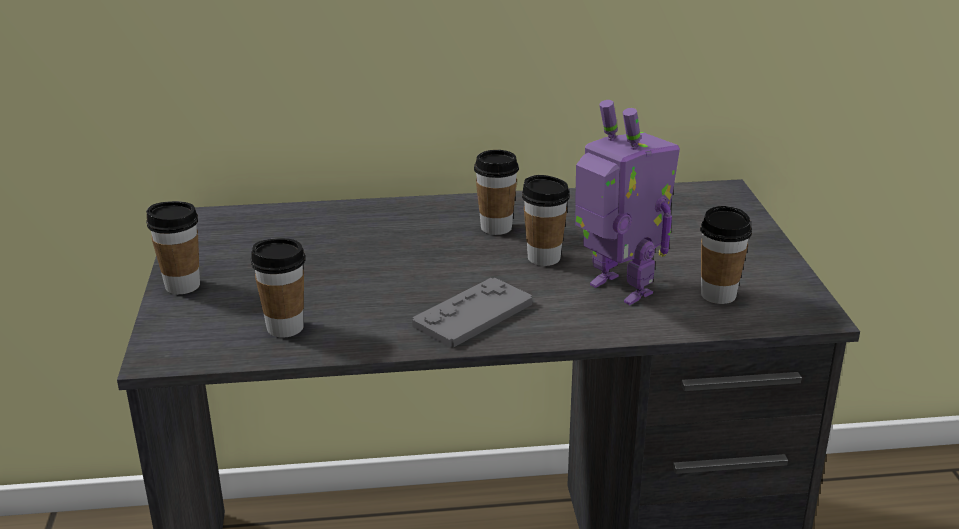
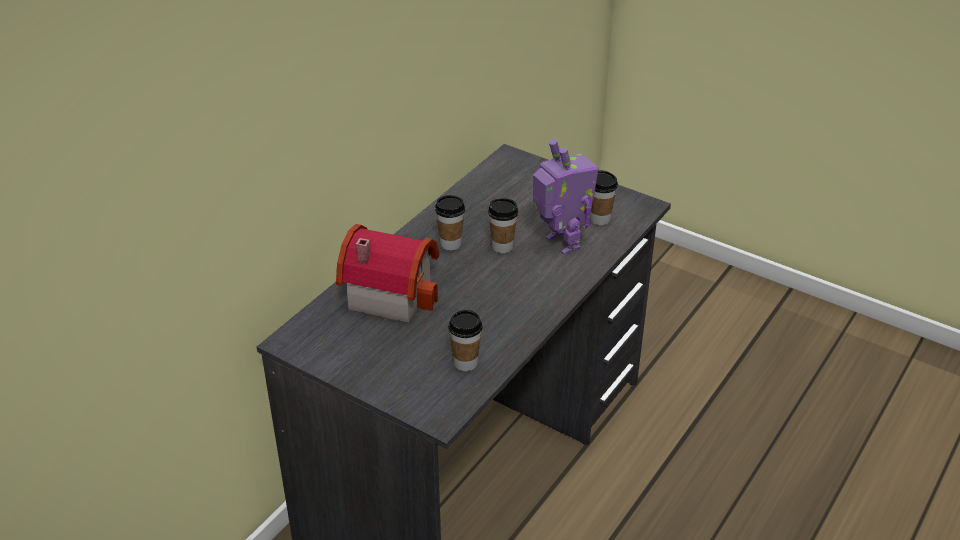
camera: 50 degrees left, 10 degrees up
cup [146,201,200,294] -> none
grey game controller [412,278,532,347] -> none
toy robot [575,100,680,305] -> toy robot turned 60 degrees clockwise [533,139,599,254]
none -> toy house [336,224,439,323]

